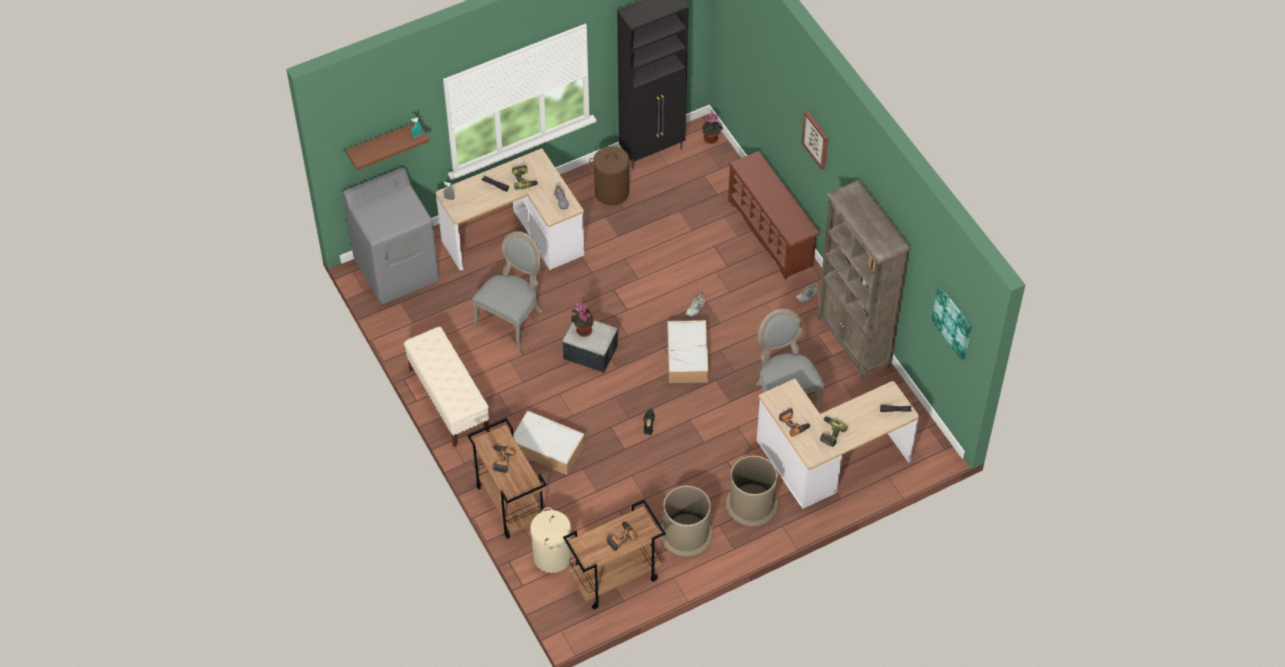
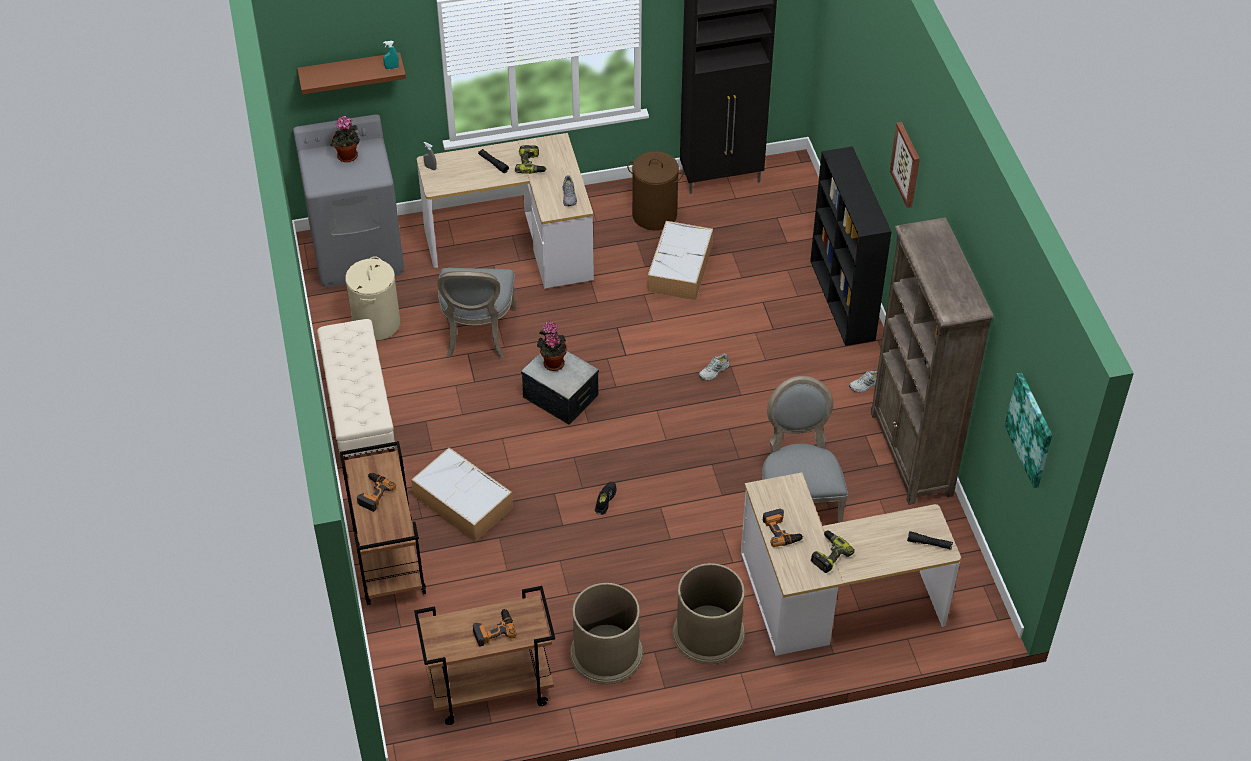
camera: 15 degrees right, 5 degrees down
grey chair [472,231,543,349] -> grey chair turned 135 degrees clockwise [437,268,516,359]
beige laundry basket [530,507,572,573] -> beige laundry basket moved to [345,256,400,340]
storage box [667,320,709,383] -> storage box moved to [648,221,713,301]
potted plant [702,113,723,144] -> potted plant moved to [330,116,360,163]
brown shoe rack [728,151,820,280] -> black bookcase [810,146,892,346]

